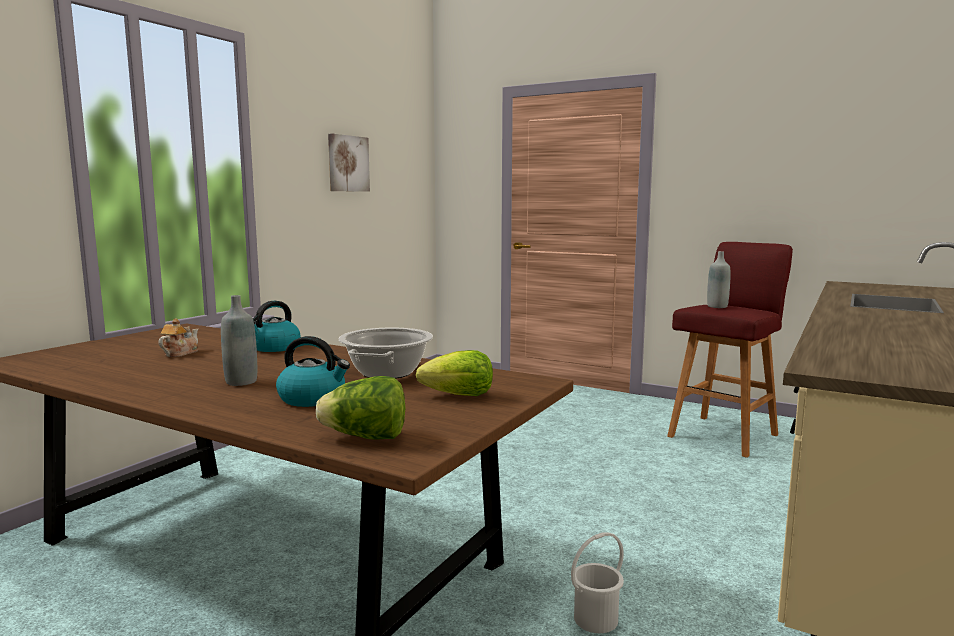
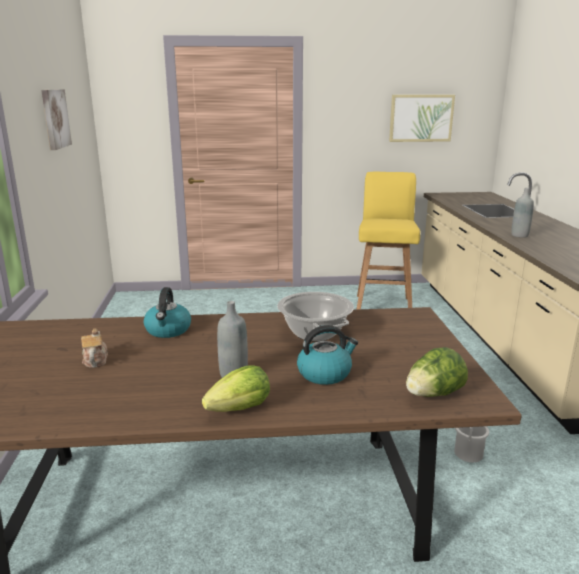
camera: 35 degrees left, 10 degrees up
lettuce [416,350,493,396] -> lettuce moved to [202,365,270,412]
red stool [667,242,793,458] -> yellow stool [356,172,420,310]
grey bottle [707,251,731,308] -> grey bottle moved to [512,188,534,238]
none -> picture [389,95,455,142]

